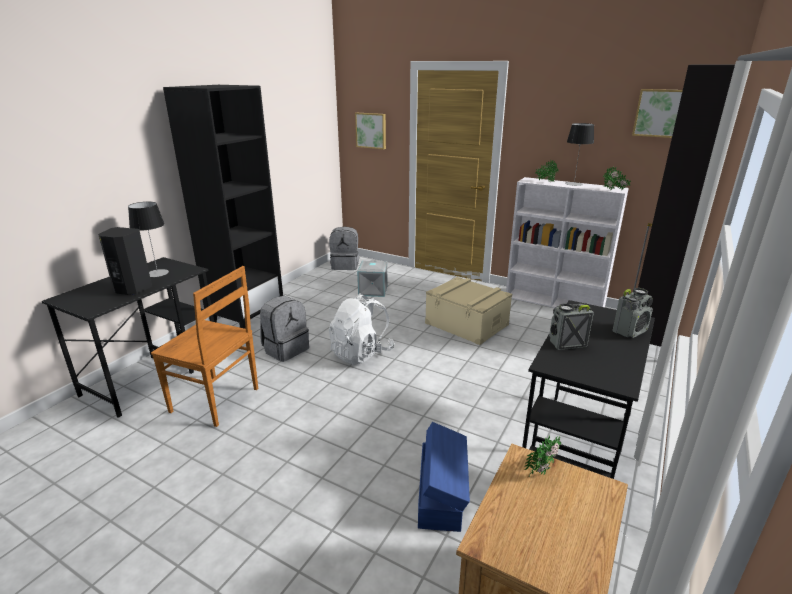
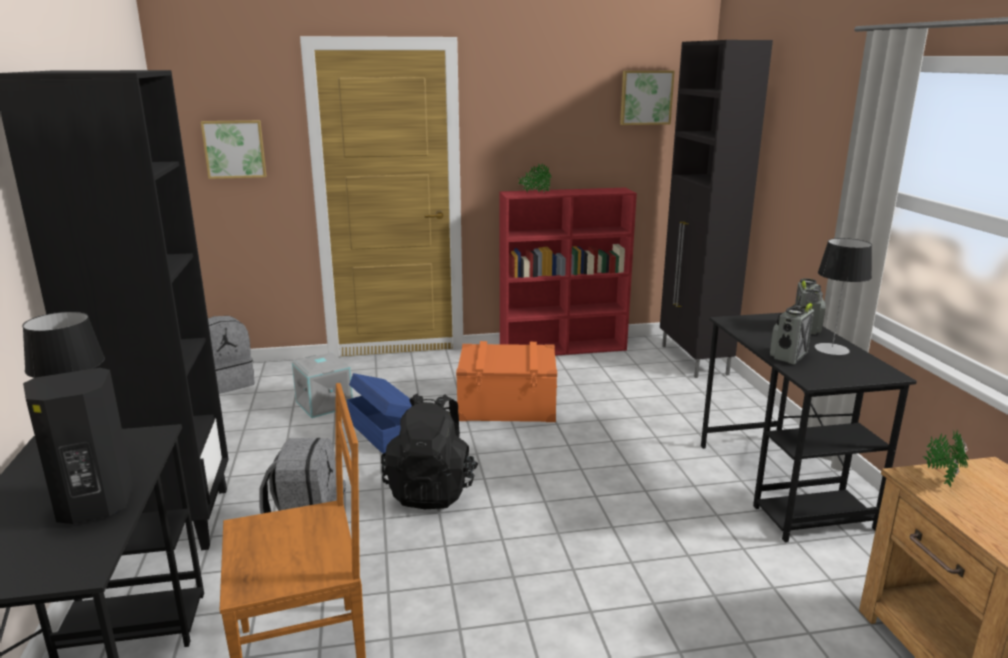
camera: 40 degrees left, 5 degrees down
white backpack [329,293,395,365] -> black backpack [381,394,478,509]
blue storage box [418,422,470,532] -> blue storage box moved to [347,373,412,454]
beige storage box [425,277,512,345] -> orange storage box [456,341,557,422]
white bookcase [506,177,629,308] -> red bookcase [499,188,637,356]
table lamp [565,123,594,186] -> table lamp moved to [814,238,872,355]
potted plant [603,166,631,190] -> none

